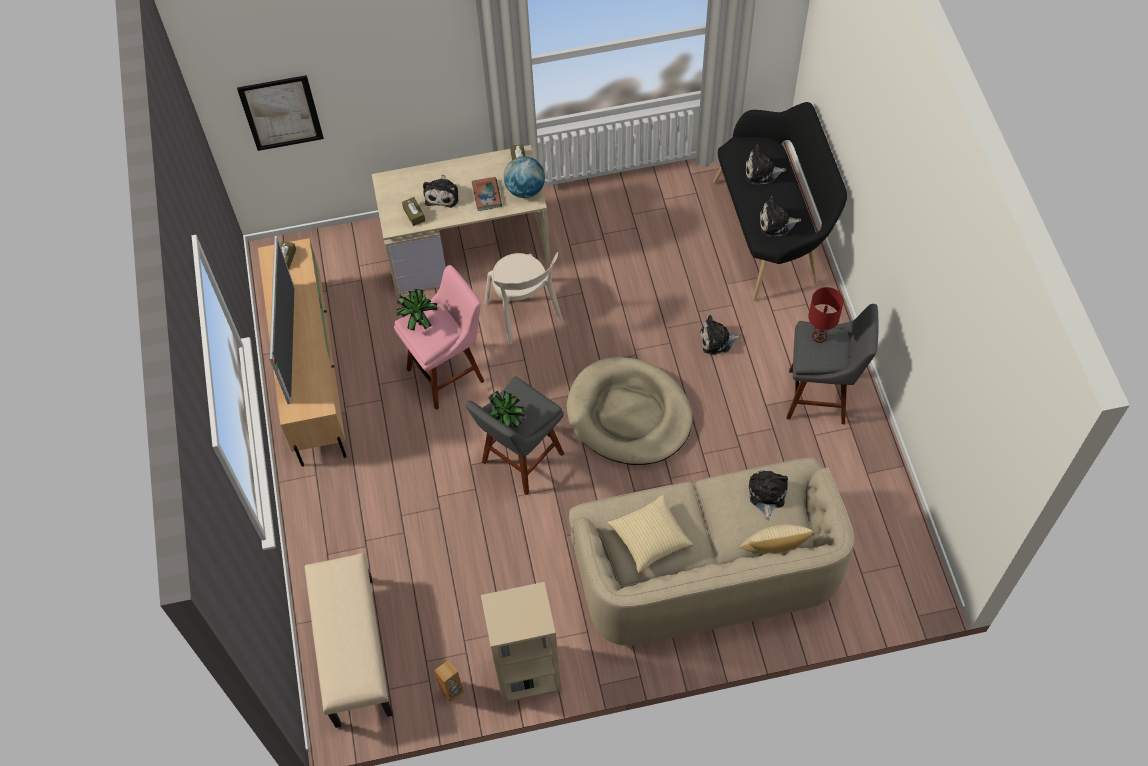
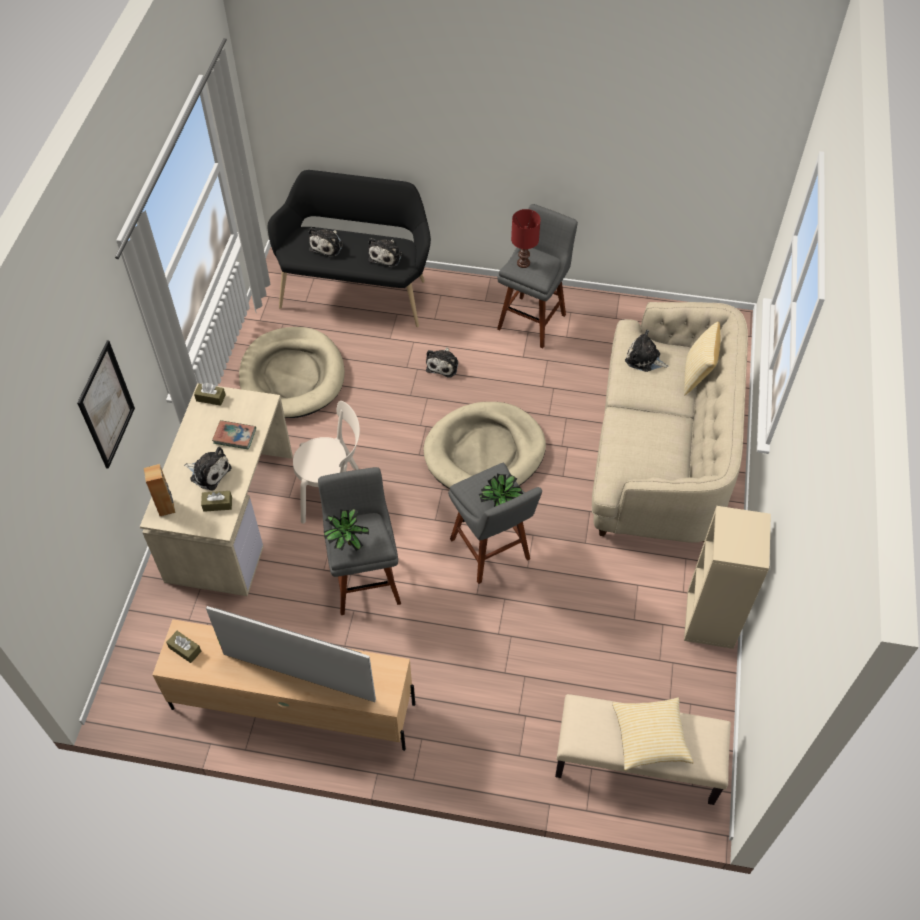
camera: 70 degrees left, 5 degrees down
picture [237,75,324,151] -> picture moved to [77,341,135,469]
pink stool [394,265,484,410] -> grey stool [318,467,401,615]
brown speaker [434,660,464,702] -> brown speaker moved to [144,464,175,516]
globe [504,156,545,198] -> none
pillow [607,495,694,574] -> pillow moved to [612,697,694,770]
none -> beige dog bed [239,327,345,418]

